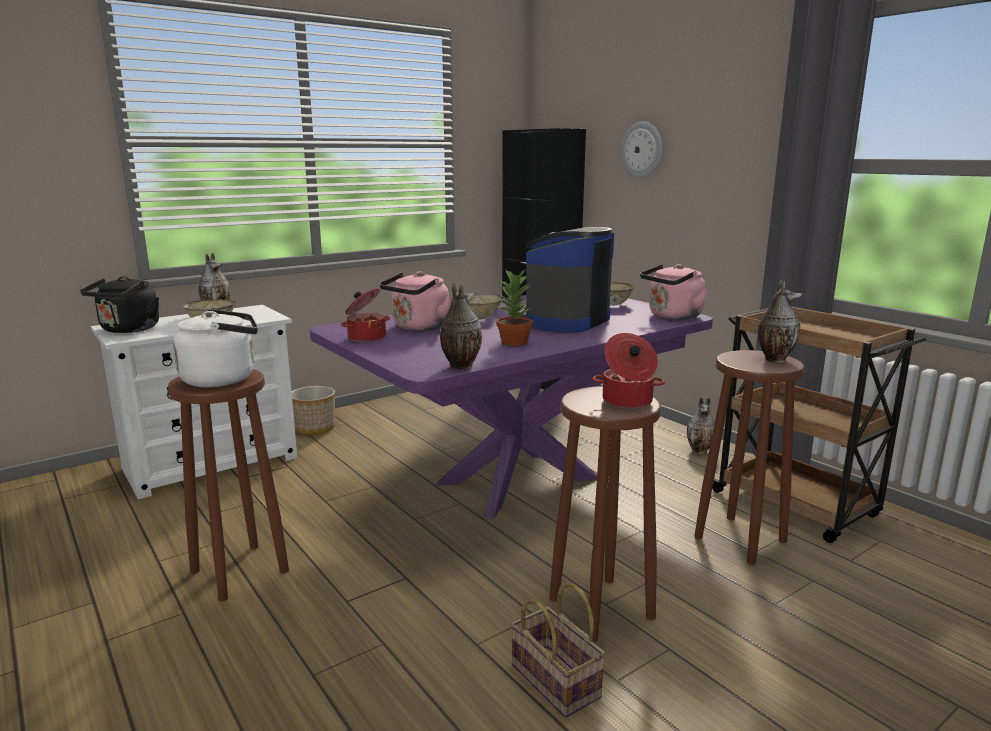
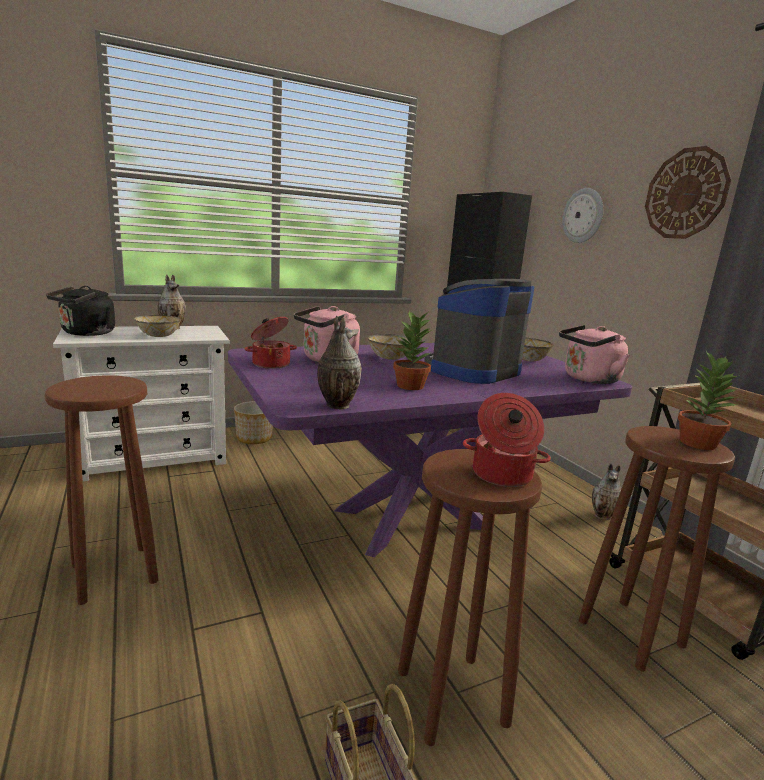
camera: 10 degrees right, 0 degrees up
white kettle [173,309,258,387] -> none
vase [758,280,803,363] -> potted plant [678,351,740,450]
none -> wall clock [645,146,731,239]

